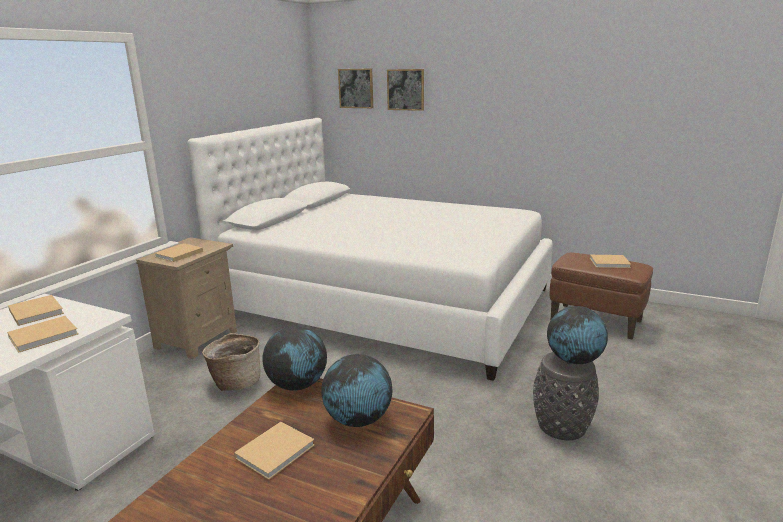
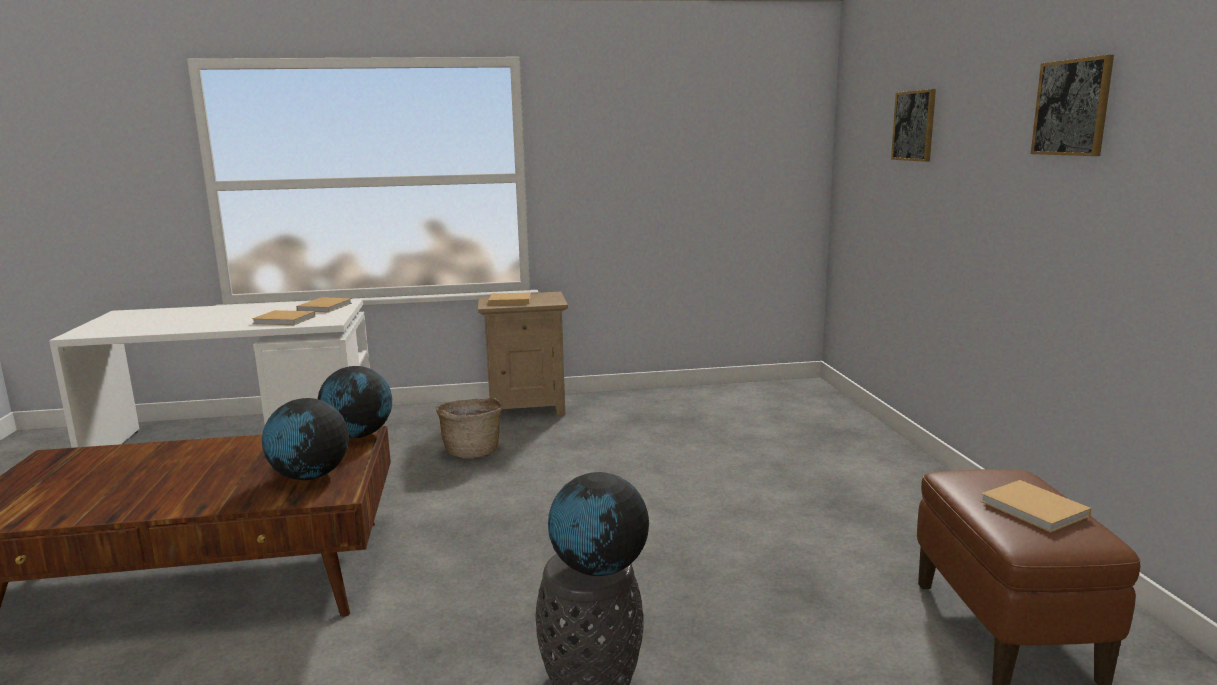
camera: 55 degrees right, 5 degrees down
white bed [187,118,553,381] -> none
beige book [234,422,315,480] -> none
picture [338,68,373,108] -> picture moved to [1031,55,1114,156]

